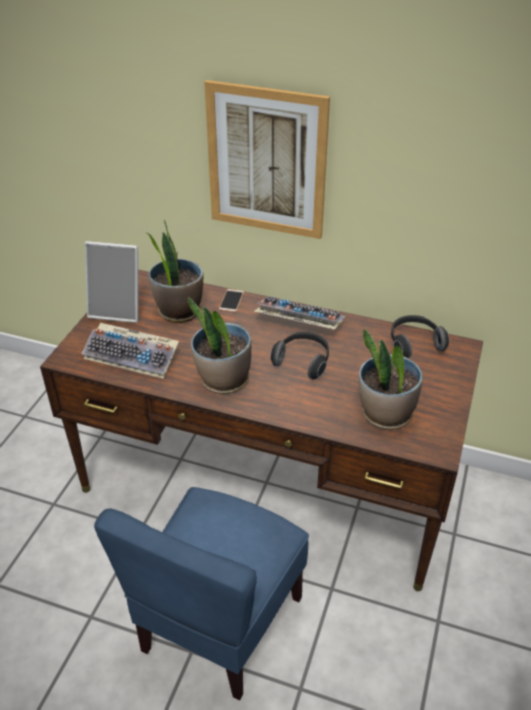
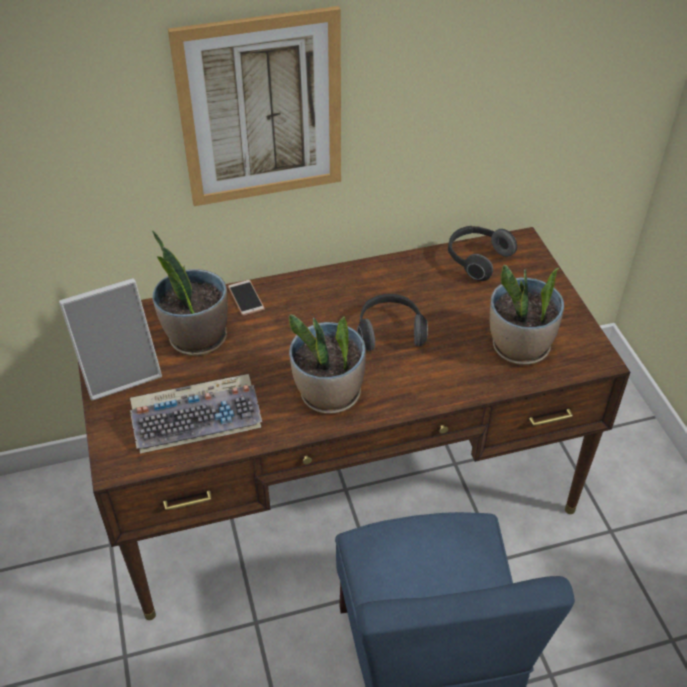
camera: 35 degrees left, 5 degrees up
keyboard [254,296,346,330] -> none

